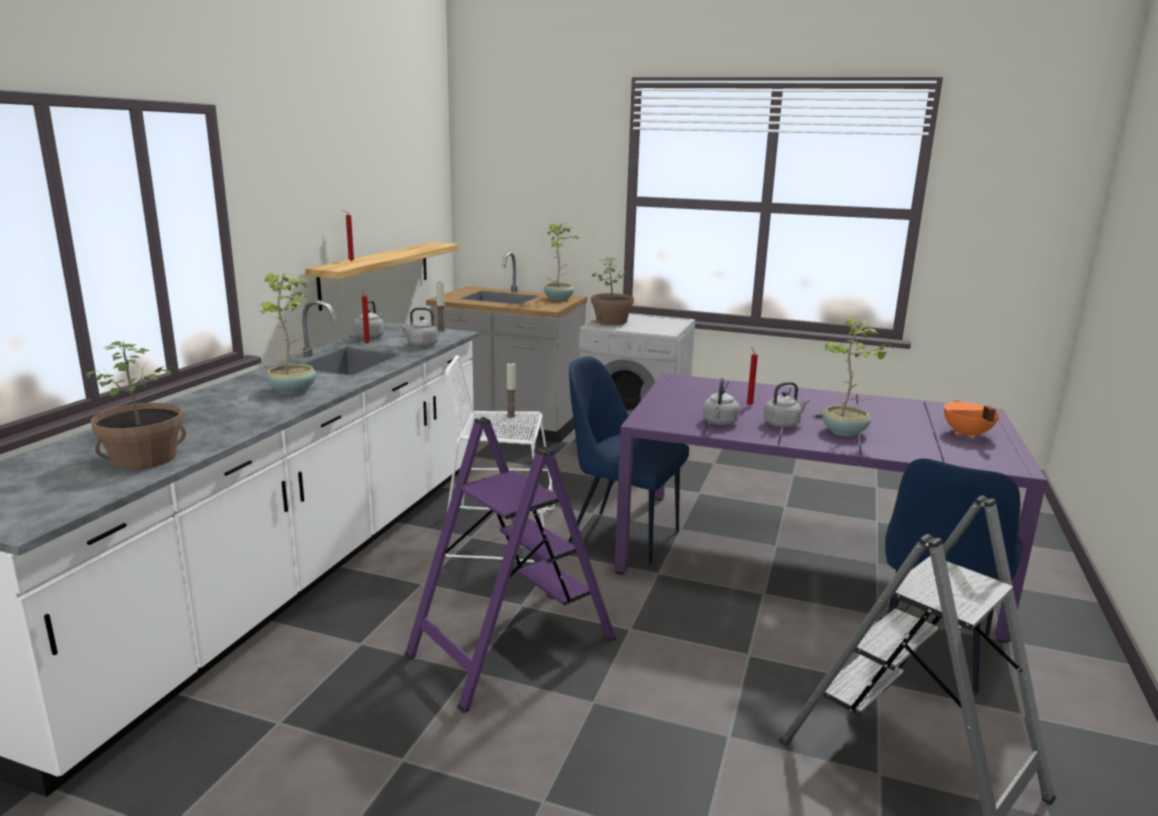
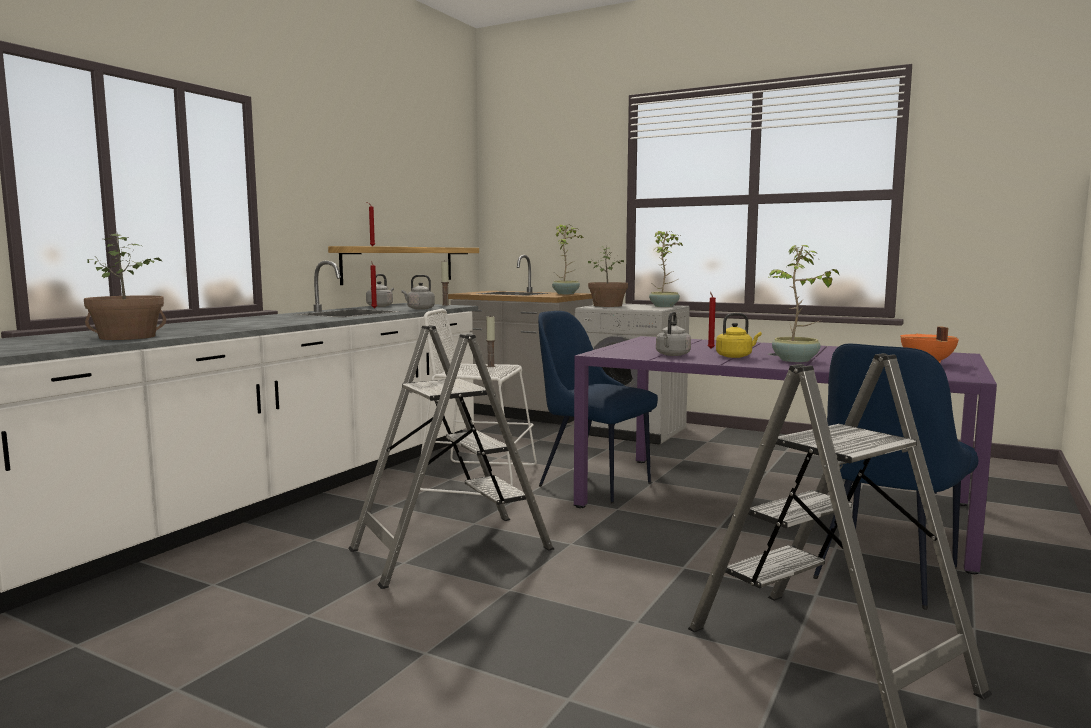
camera: 10 degrees right, 10 degrees down
potted plant [259,273,316,395] -> potted plant moved to [649,231,683,307]
purple step ladder [404,417,617,713] -> grey step ladder [348,325,554,589]
grey kettle [764,382,809,428] -> yellow kettle [716,313,762,358]

